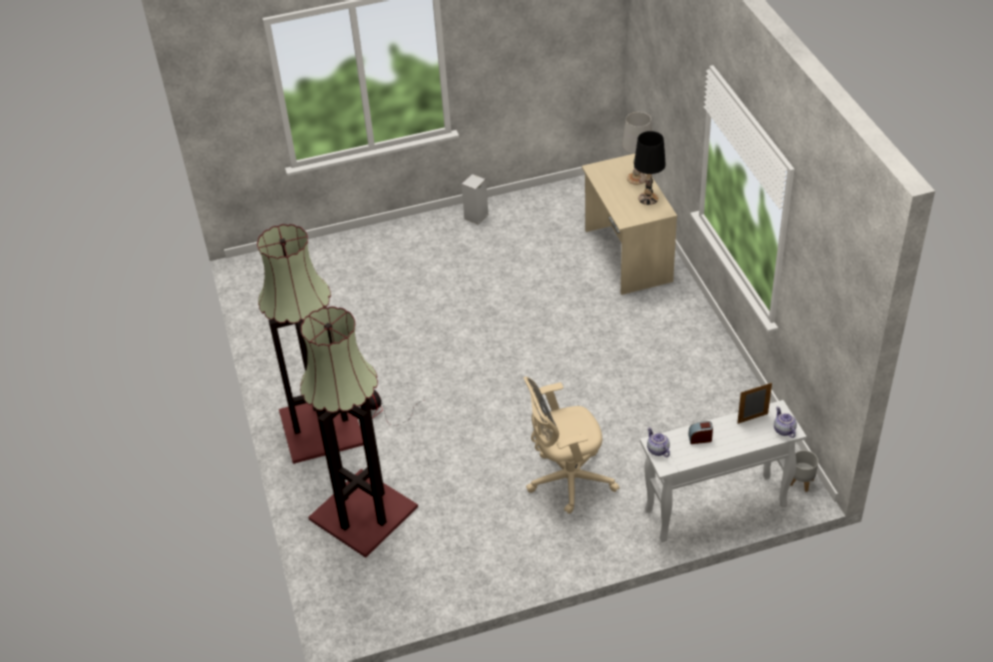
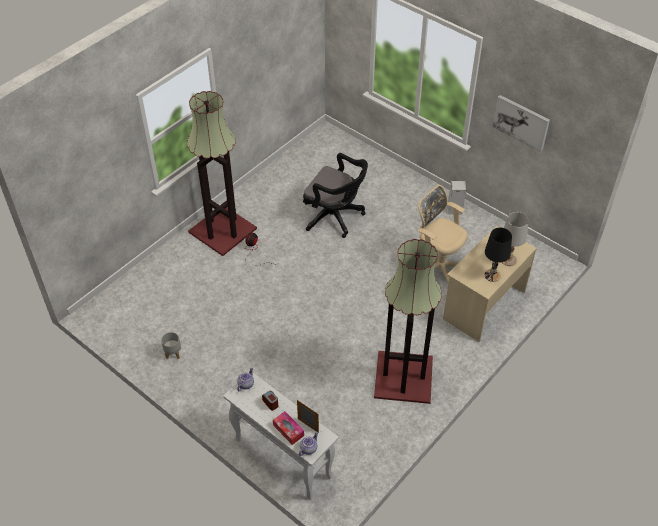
camera: 55 degrees right, 5 degrees up
floor lamp [300,306,418,558] -> floor lamp moved to [374,239,442,404]
beige office chair [524,377,620,514] -> beige office chair moved to [418,185,468,283]
grey planter [790,450,818,492] -> grey planter moved to [161,332,181,359]
none -> tissue box [273,411,304,445]
none -> black office chair [303,153,368,238]
none -> picture [493,95,550,152]

